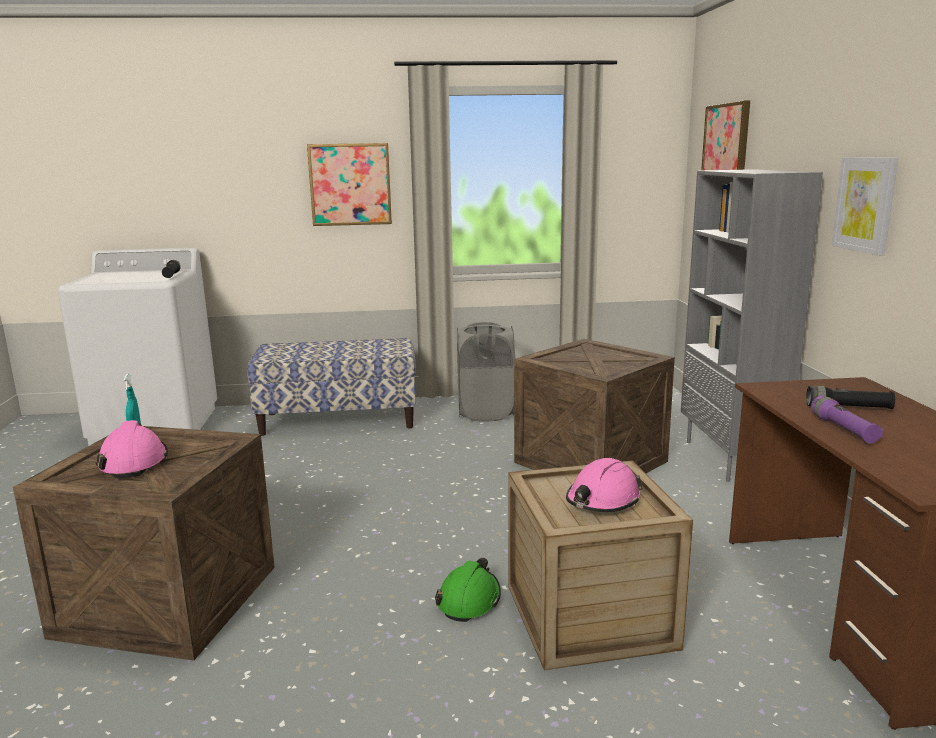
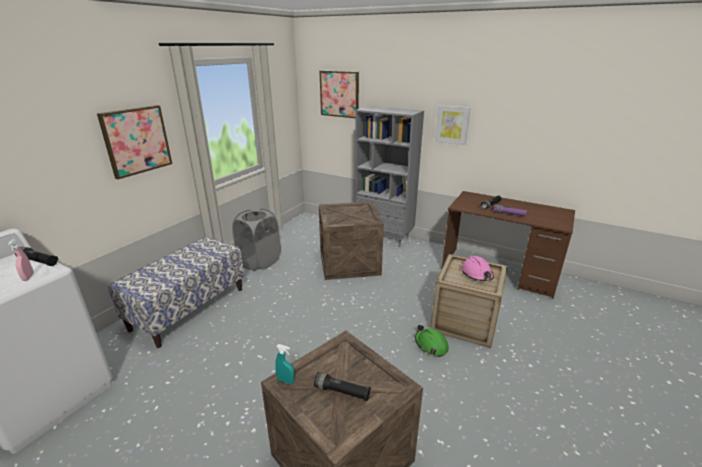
camera: 55 degrees left, 10 degrees up
pink hard hat [96,420,168,478] -> black flashlight [314,372,371,401]
none -> pink spray bottle [8,239,34,281]

